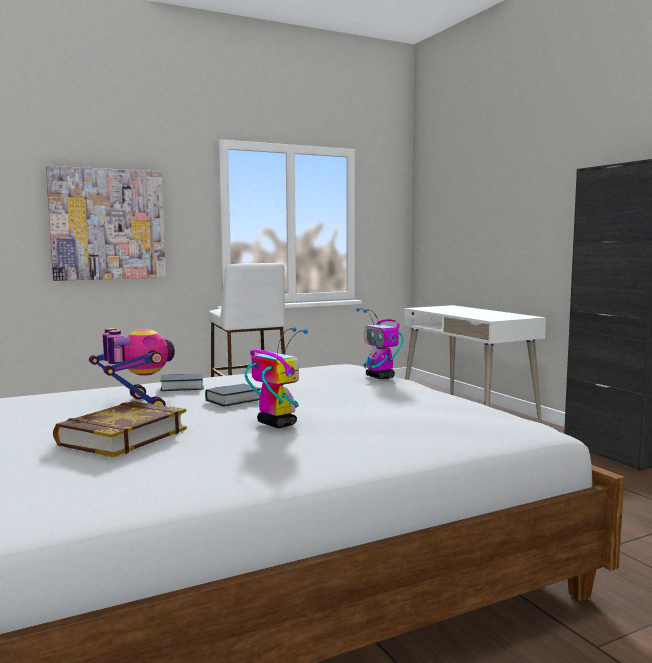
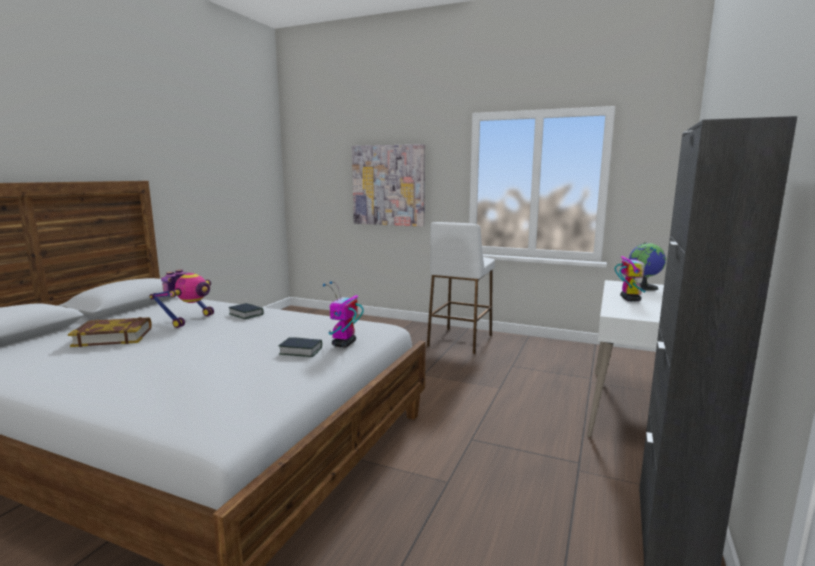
camera: 50 degrees right, 5 degrees up
book [205,384,261,406] -> book moved to [279,337,322,357]
toy robot [244,327,308,428] -> toy robot moved to [615,247,656,301]
none -> globe [629,242,666,291]

